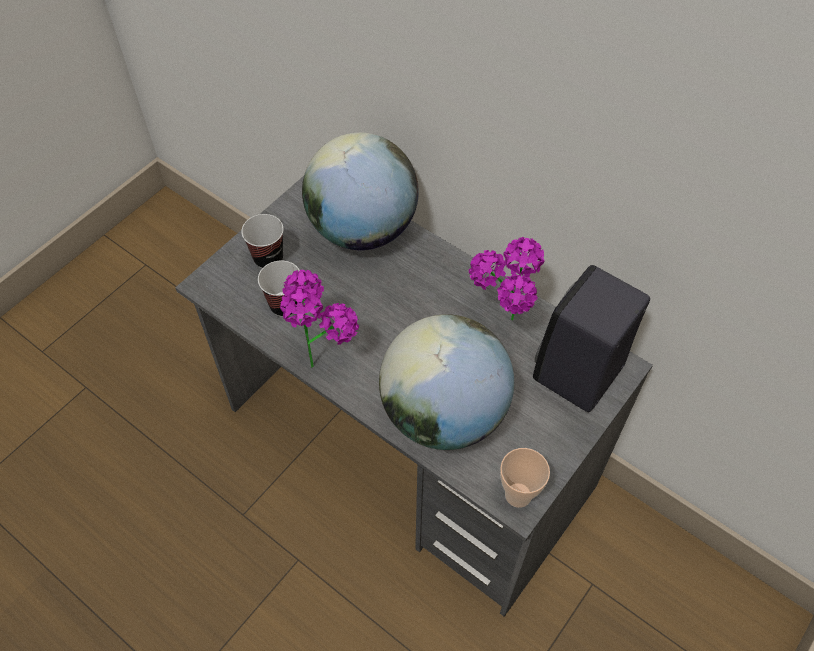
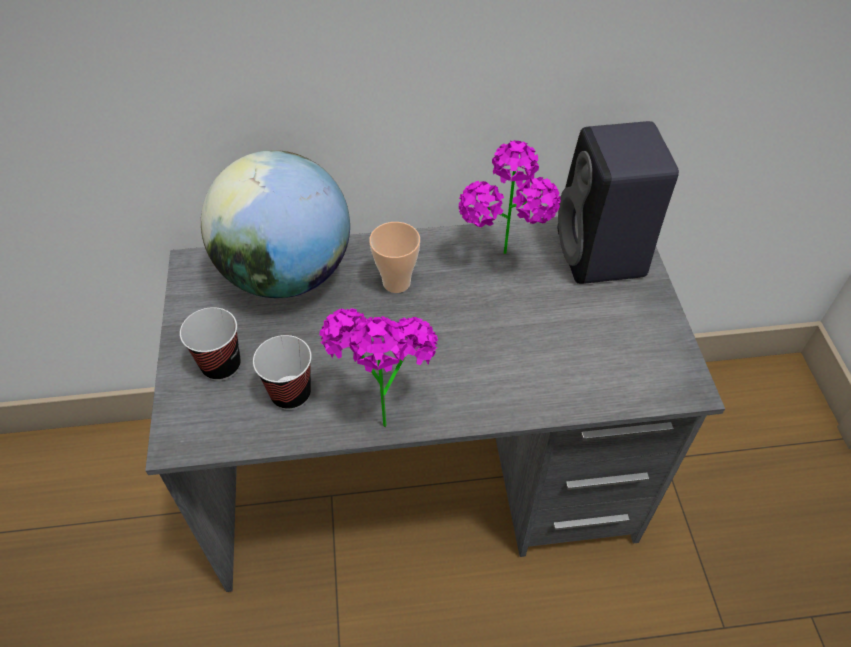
camera: 45 degrees left, 5 degrees down
globe [379,314,514,450] -> none
cup [500,448,550,508] -> cup moved to [369,222,420,293]

